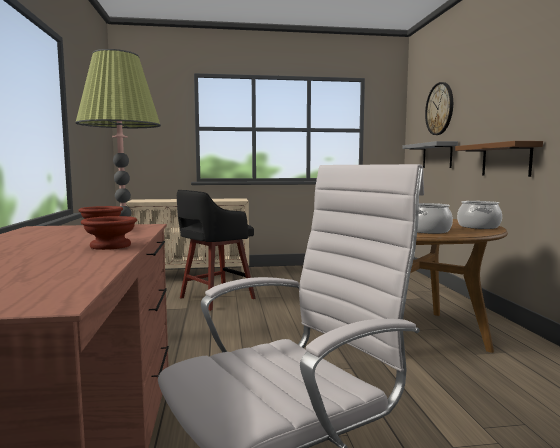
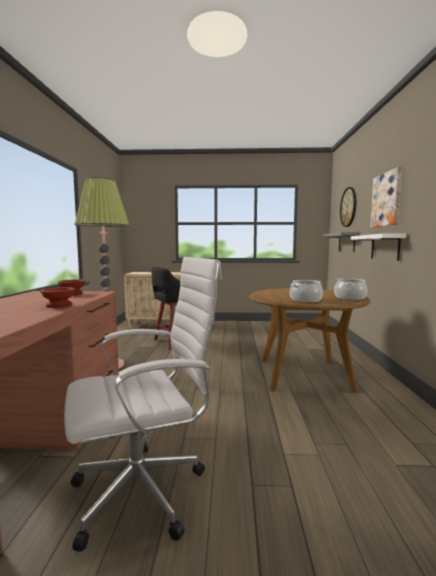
camera: 10 degrees right, 0 degrees up
brown shelf [455,141,543,177] -> white shelf [351,234,406,261]
none -> picture [370,167,402,228]

